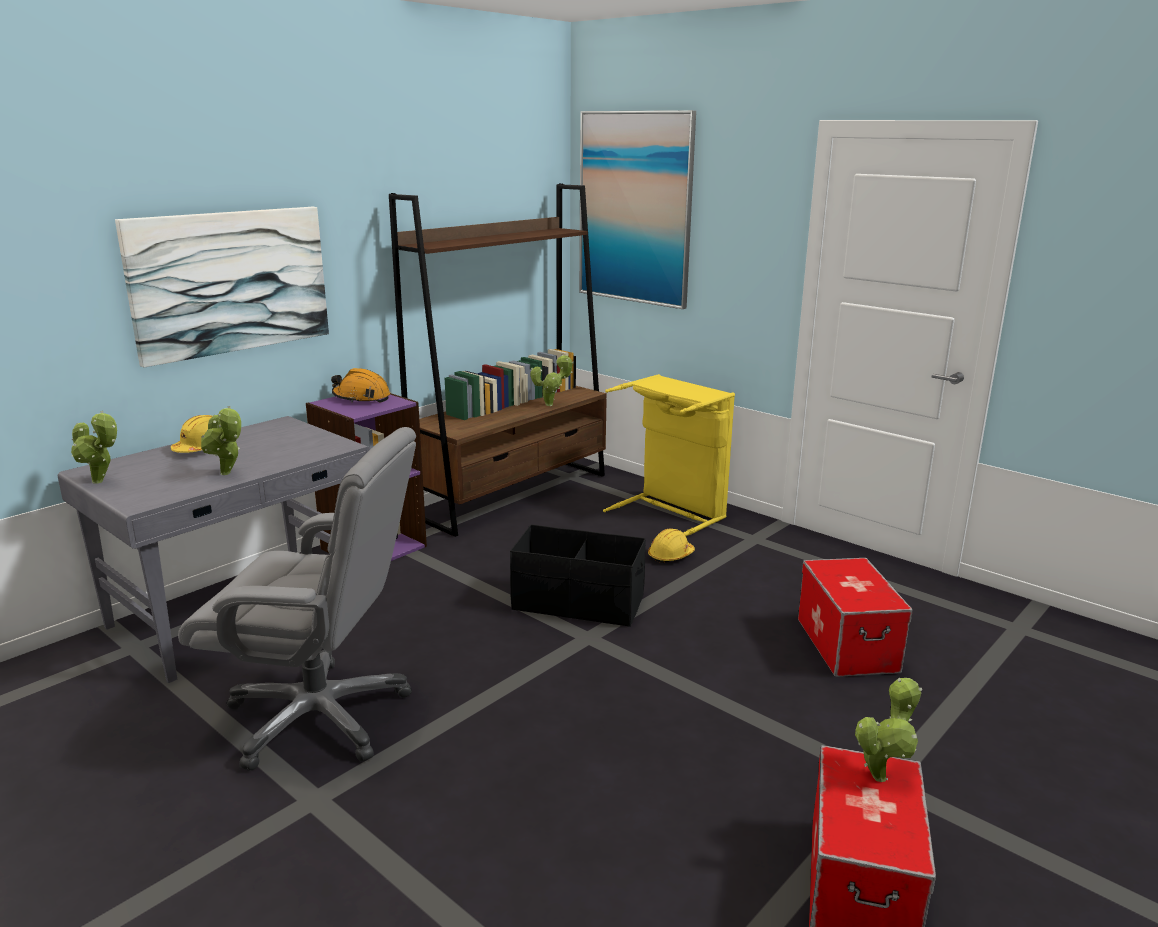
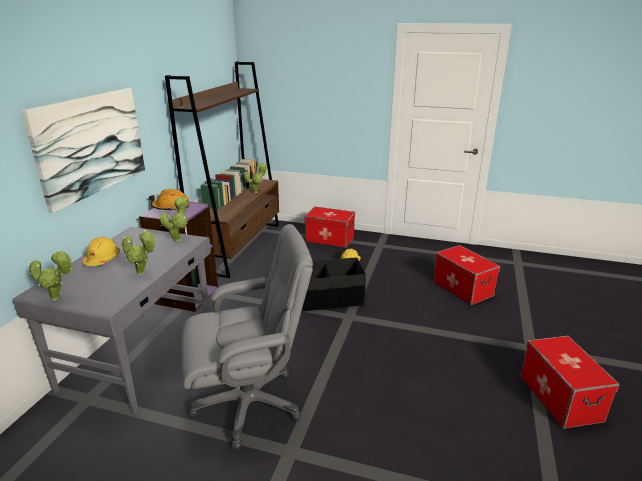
camera: 25 degrees left, 5 degrees up
picture [579,110,696,309] -> none
yellow laundry basket [603,374,735,536] -> storage box [305,207,355,248]
potted plant [855,678,922,782] -> potted plant moved to [160,196,188,241]

